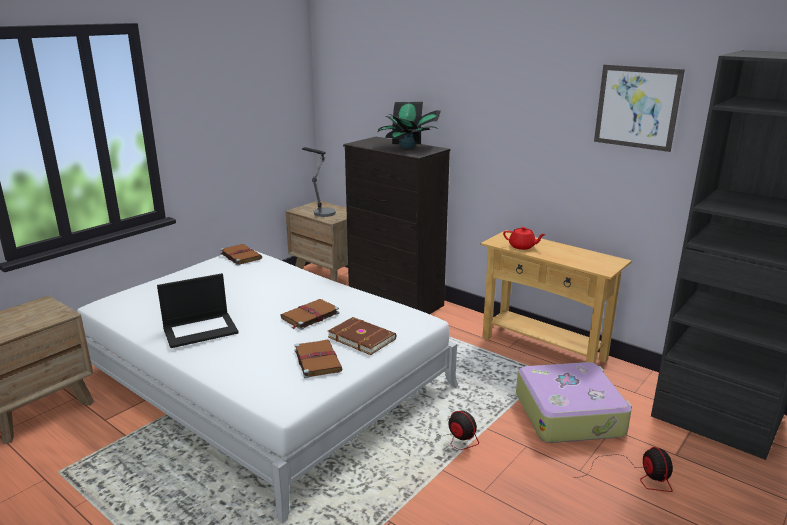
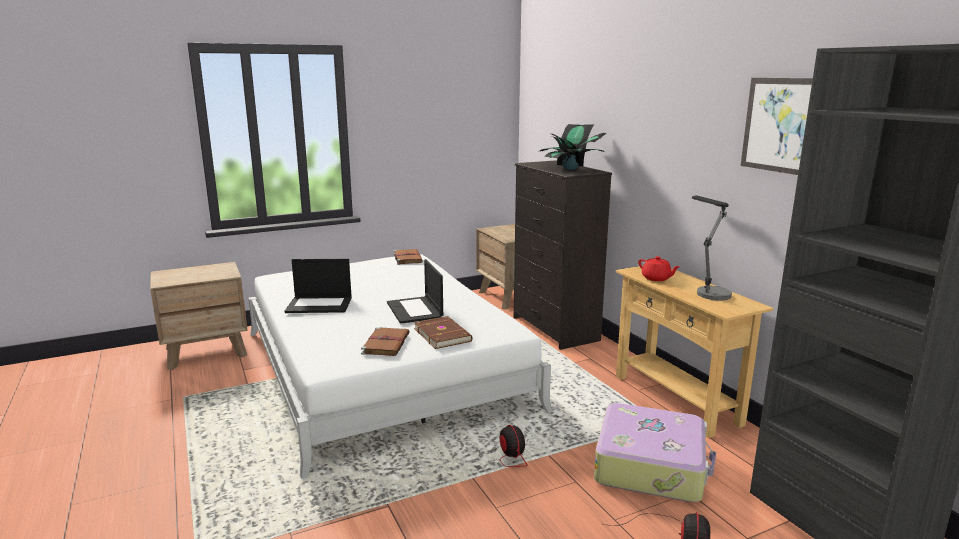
camera: 25 degrees right, 5 degrees down
brown book [280,299,339,330] -> laptop [387,259,443,324]
table lamp [302,147,336,217] -> table lamp moved to [692,195,732,300]

